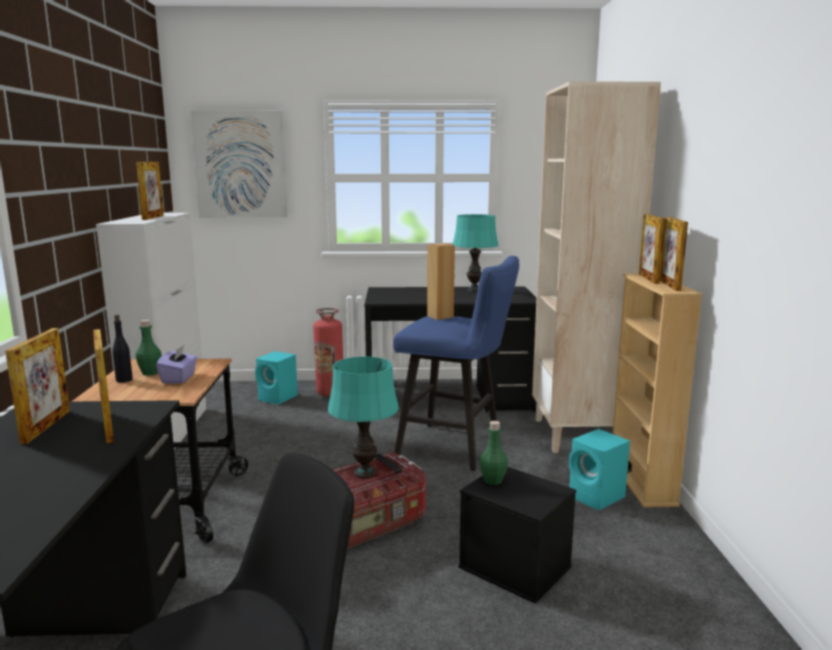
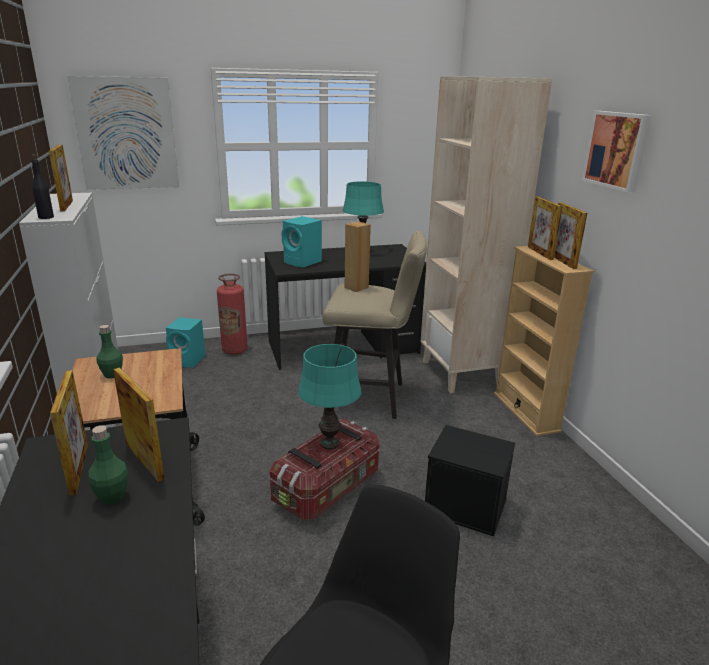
camera: 15 degrees left, 10 degrees up
black bottle [112,315,133,383] -> black bottle moved to [31,154,54,219]
purple tissue box [156,344,197,384] -> none
blue stool [393,256,519,471] -> beige stool [323,231,427,419]
green bottle [479,421,508,485] -> green bottle moved to [89,425,128,504]
turquoise speaker [569,429,630,510] -> turquoise speaker moved to [282,216,322,268]
none -> picture [582,111,652,193]

